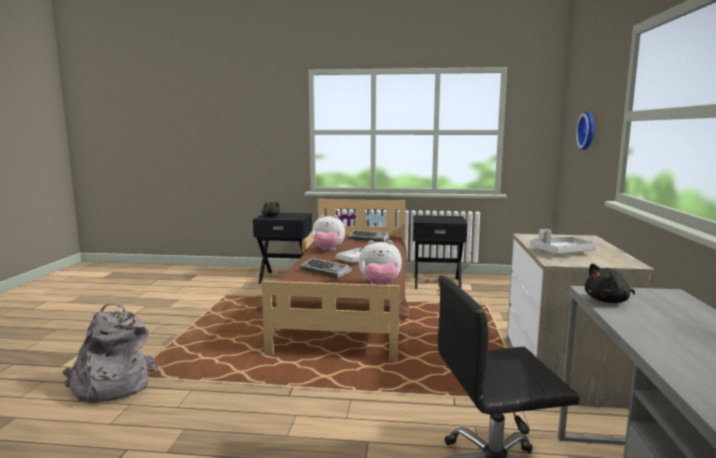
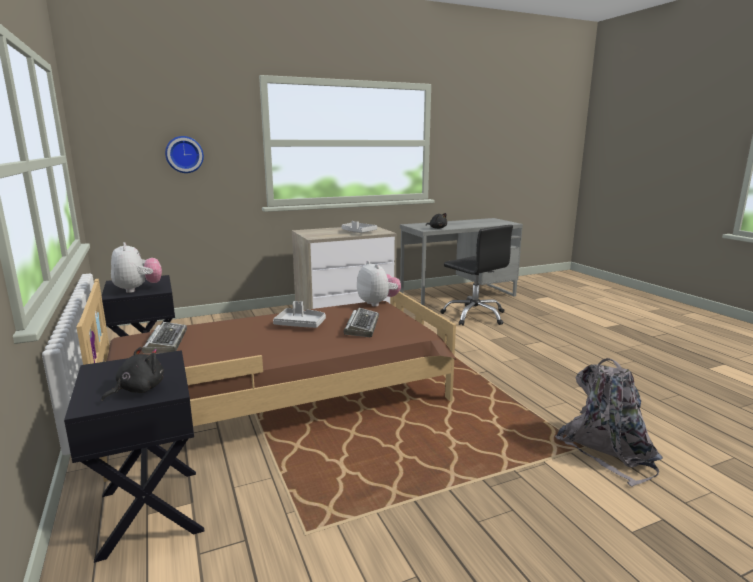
camera: 120 degrees left, 5 degrees up
plush toy [312,215,345,250] -> plush toy moved to [111,242,162,293]

